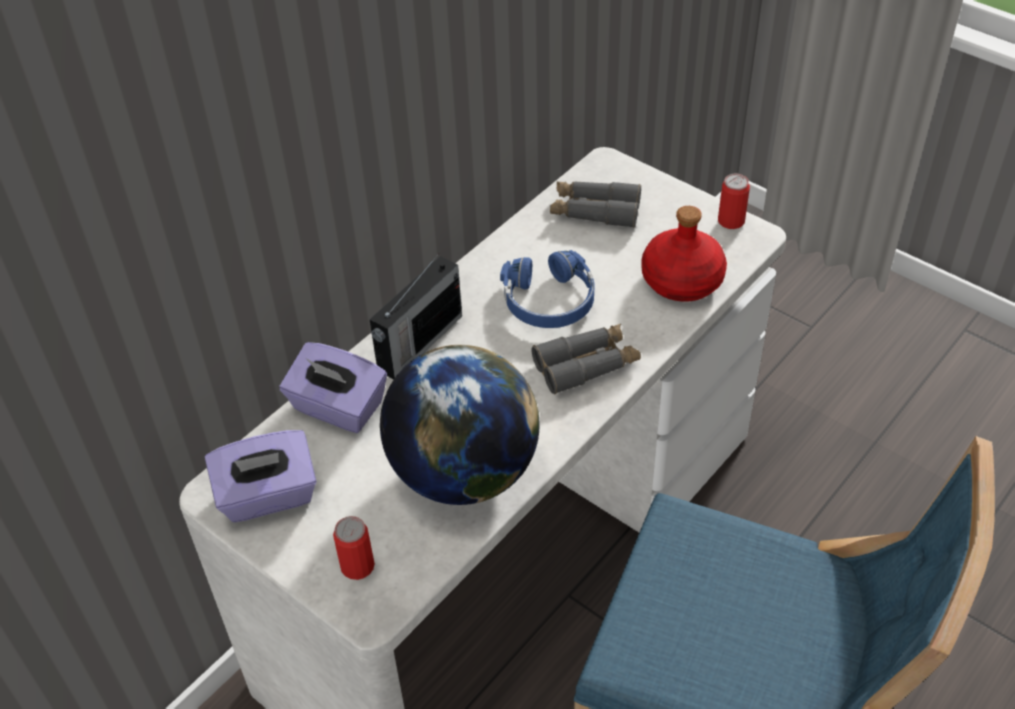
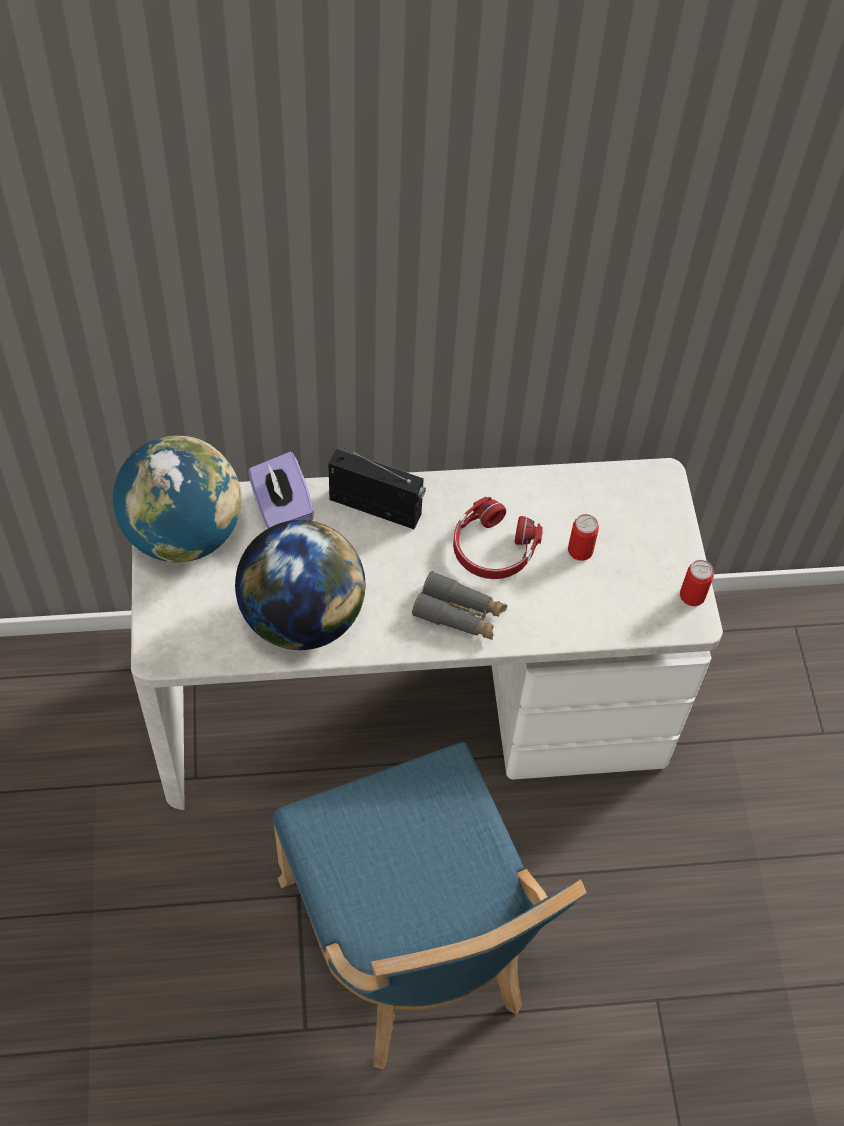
camera: 40 degrees right, 10 degrees up
purple tissue box [205,430,316,522] -> globe [113,436,241,562]
can [333,516,375,580] -> can moved to [568,514,599,561]
radio [370,253,462,380] -> radio turned 150 degrees counterclockwise [328,448,426,529]
blue headphones [500,250,595,328] -> red headphones [453,497,543,579]
grey binoculars [550,181,641,228] -> none
red bottle [642,206,727,302] -> none

